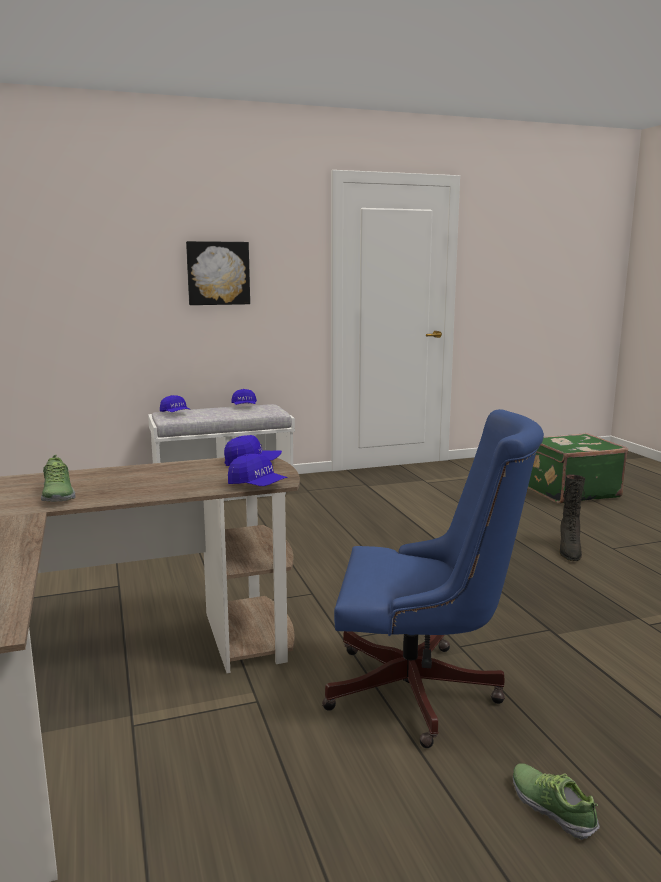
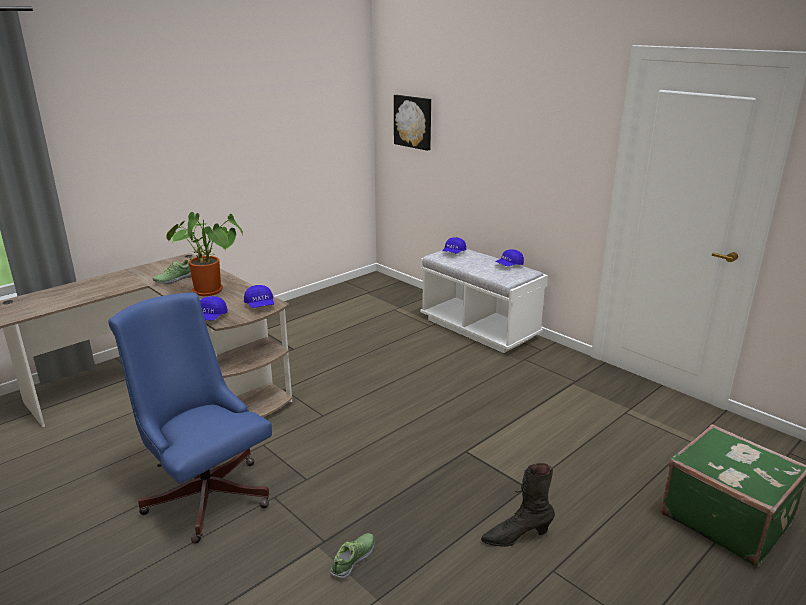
camera: 65 degrees right, 10 degrees up
picture [186,241,250,305] -> picture moved to [394,95,431,151]
blue office chair [322,409,544,748] -> blue office chair turned 150 degrees clockwise [108,292,272,544]
shoe [513,763,600,840] -> shoe moved to [330,533,375,579]
none -> potted plant [166,212,243,296]

